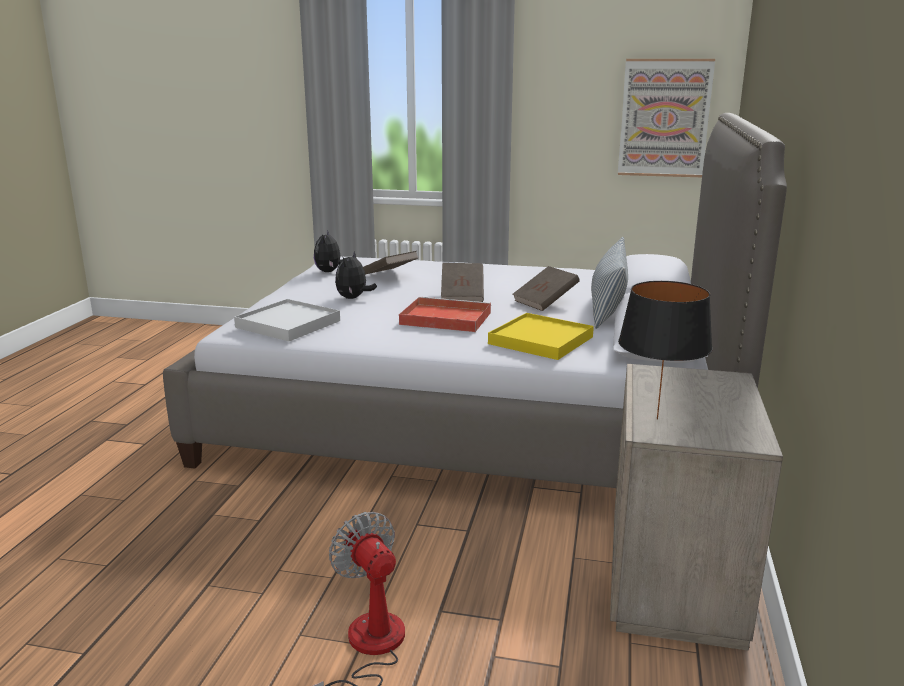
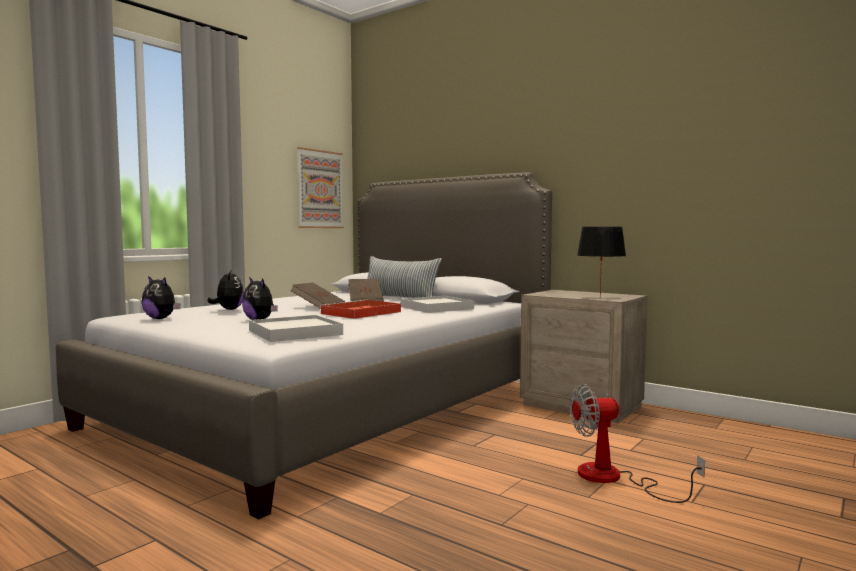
camera: 65 degrees left, 15 degrees down
brown book [363,251,418,274] -> plush toy [207,271,244,310]
yellow tray [488,313,594,360] -> white tray [400,296,474,313]

